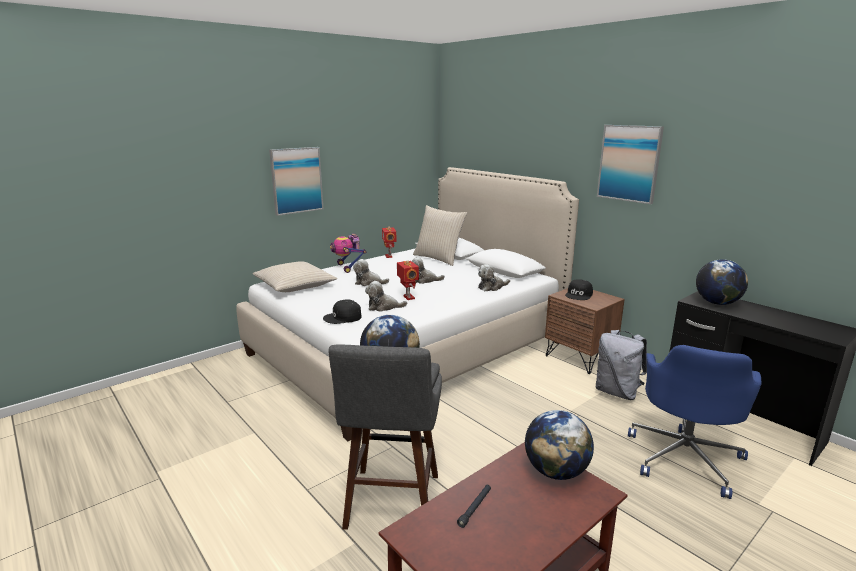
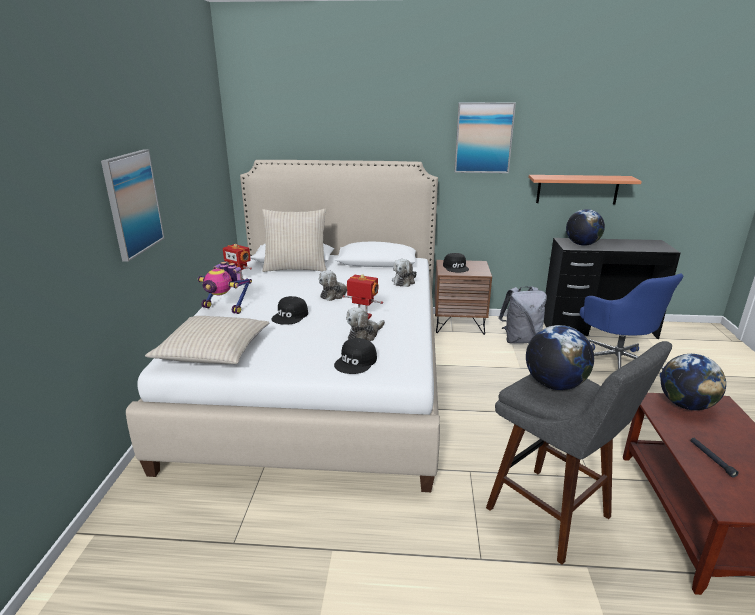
camera: 45 degrees left, 5 degrees up
plush toy [353,259,389,286] -> black cap [272,296,308,325]
none -> shelf [528,175,642,204]

